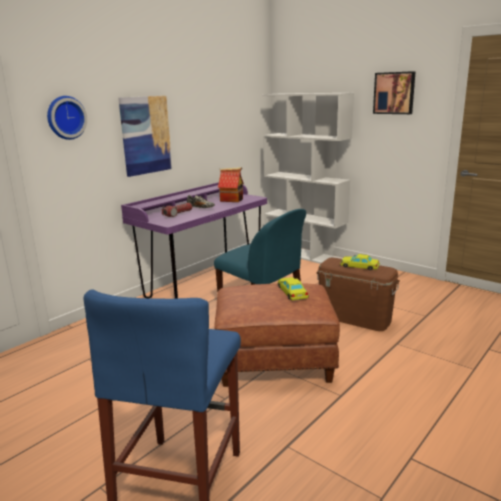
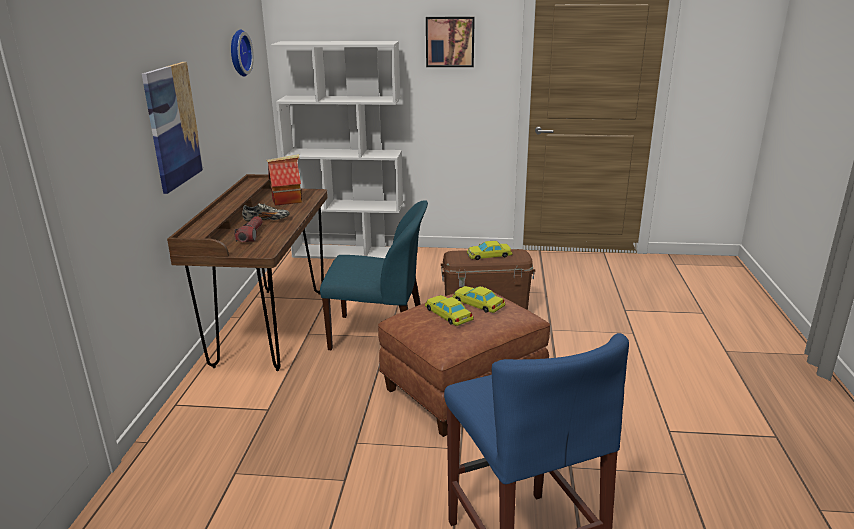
camera: 35 degrees left, 5 degrees up
wall clock [47,96,87,140] -> wall clock moved to [231,30,254,77]
purple desk [121,182,267,299] -> brown desk [167,174,328,371]
none -> yellow toy car [425,295,474,326]

